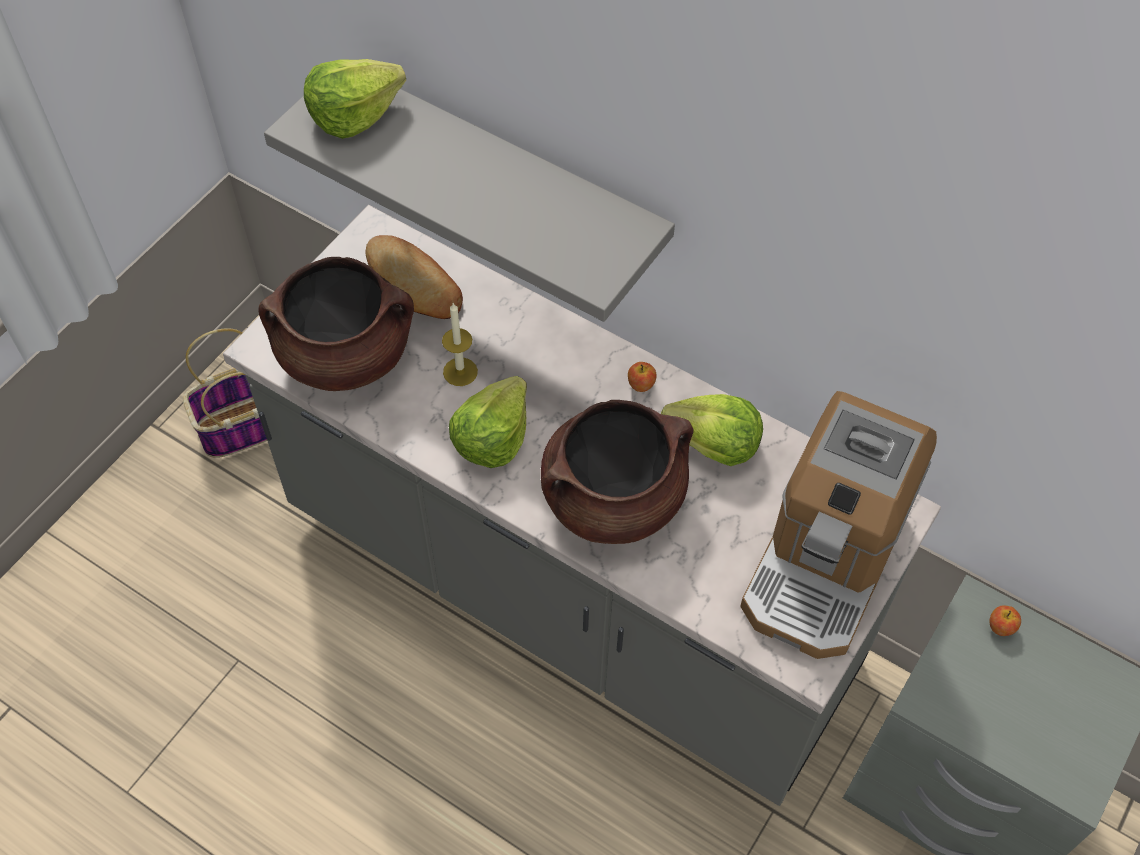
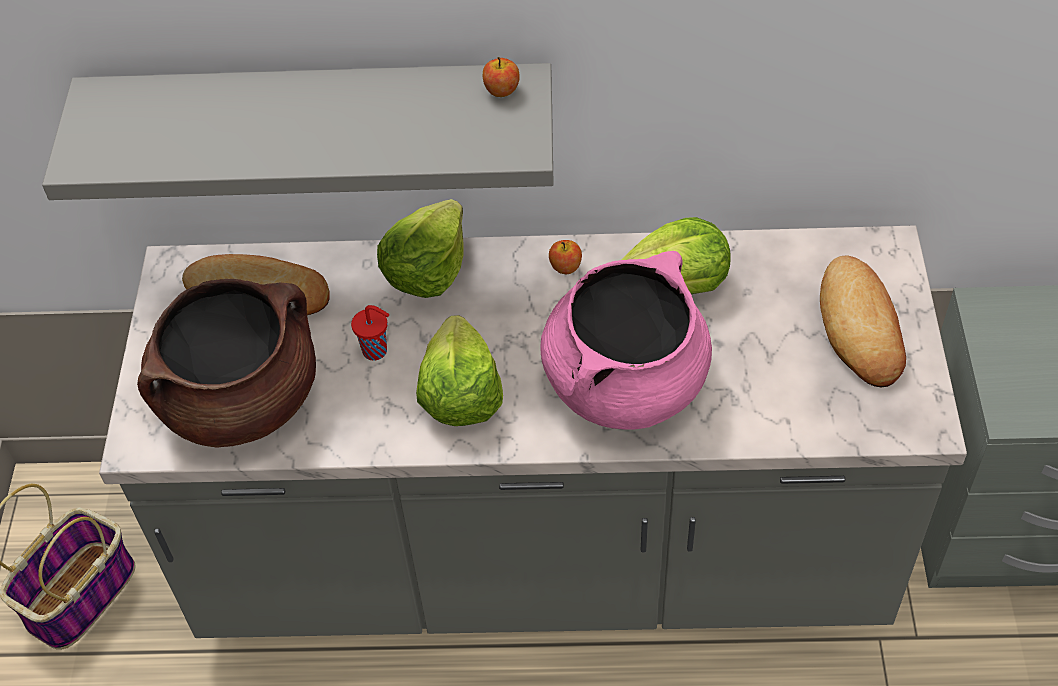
camera: 30 degrees left, 5 degrees down
lettuce [304,59,406,139] -> lettuce moved to [377,199,463,298]
candle [442,302,478,386] -> red cup [351,305,389,361]
brown cooking pot [541,400,694,544] -> pink cooking pot [540,251,712,430]
coffee machine [740,391,937,659] -> bread [820,255,906,387]
apple [989,605,1021,636] -> apple moved to [483,57,520,97]

